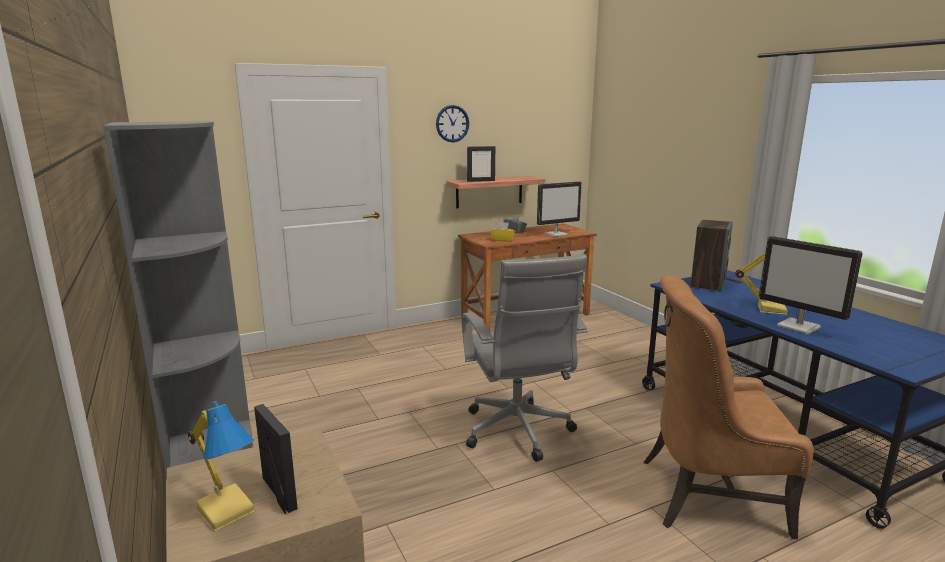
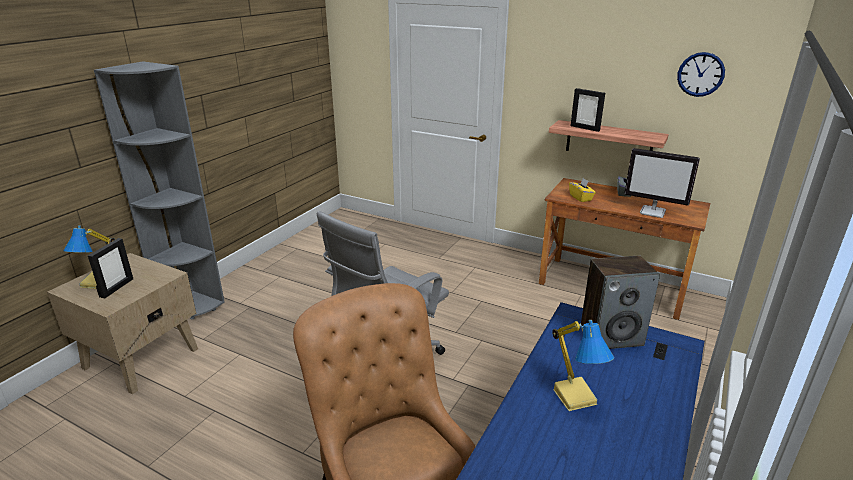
camera: 55 degrees right, 10 degrees up
wall clock [436,105,469,143] -> wall clock moved to [677,52,725,97]
monitor [759,236,863,334] -> none

